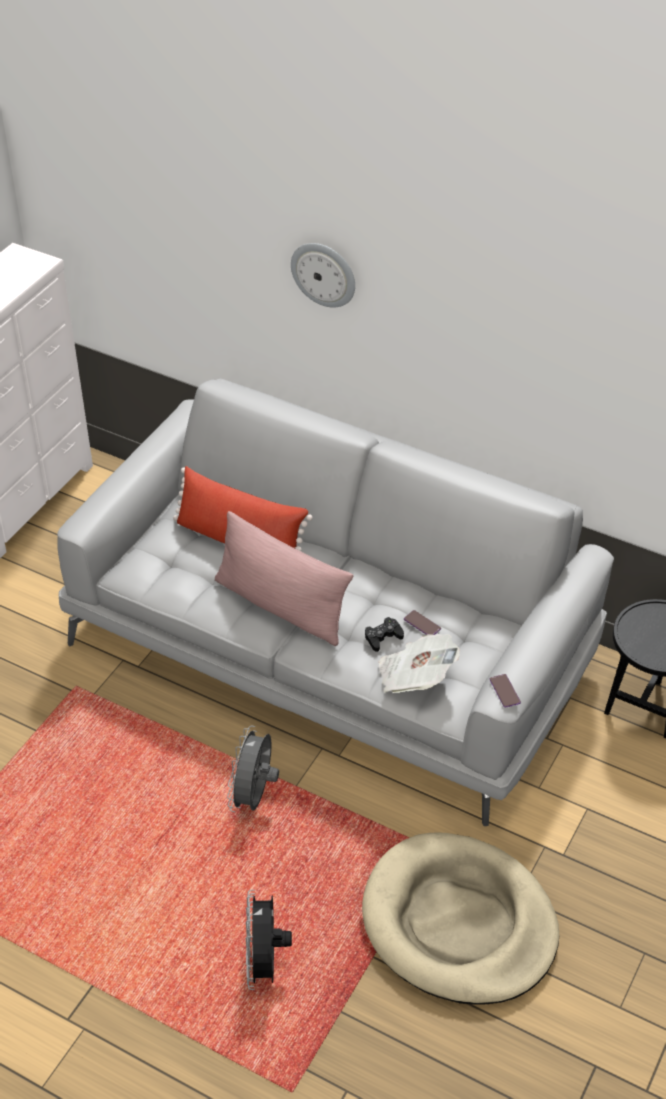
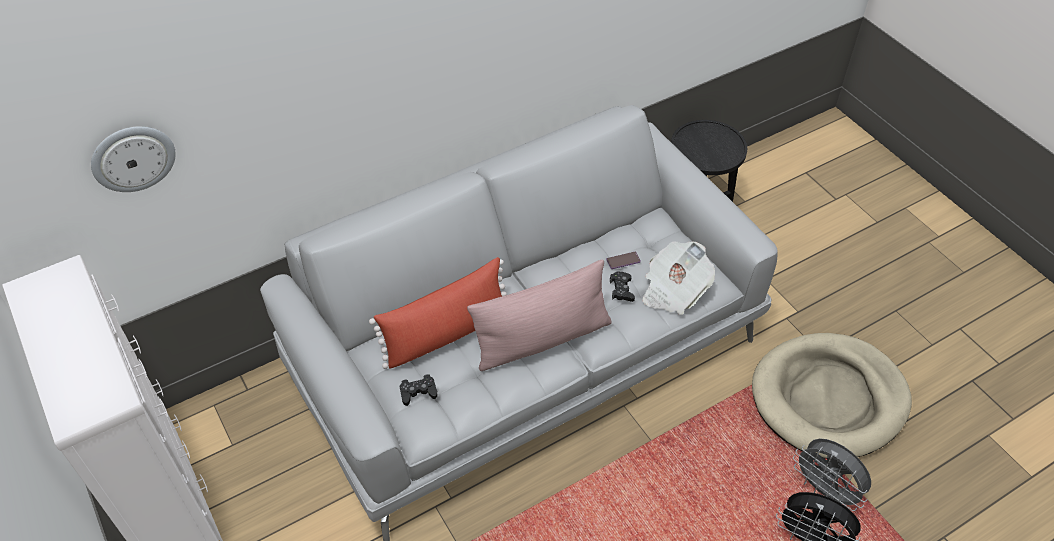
camera: 60 degrees left, 5 degrees up
grey fan [227,726,279,812] -> grey fan moved to [793,438,871,511]
wall clock [291,243,355,308] -> wall clock moved to [91,126,176,192]
phone [490,674,521,708] -> none
none -> black game controller [400,374,437,406]

